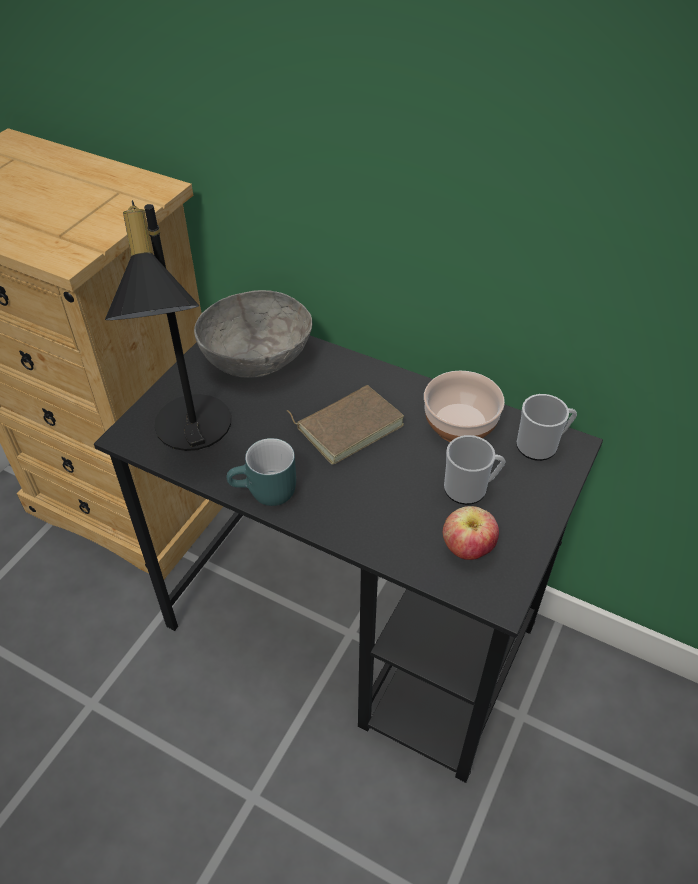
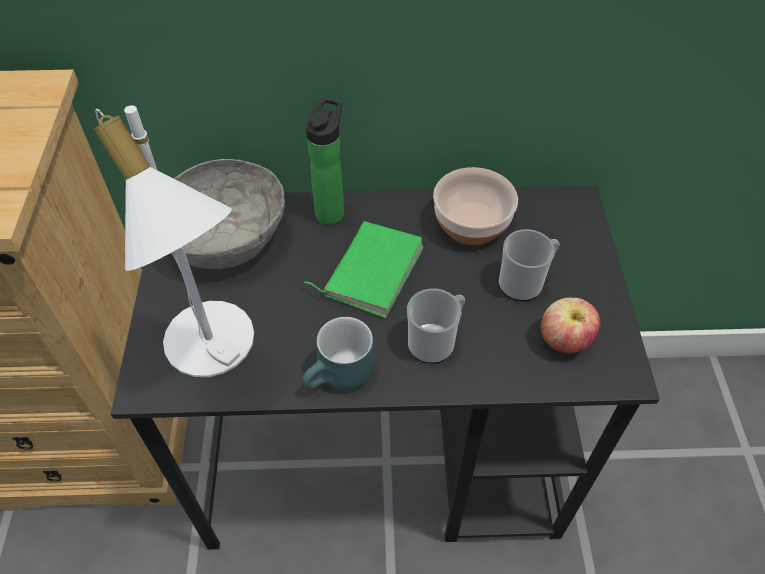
camera: 30 degrees left, 5 degrees up
black table lamp [105,200,231,451] -> white table lamp [94,105,254,377]
brown book [287,385,404,465] -> green book [304,221,423,318]
mug [516,394,577,461] -> mug moved to [407,288,465,364]
none -> bottle [305,98,344,225]

